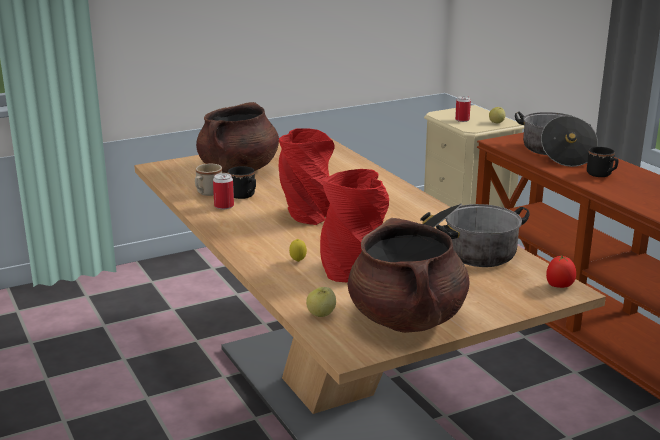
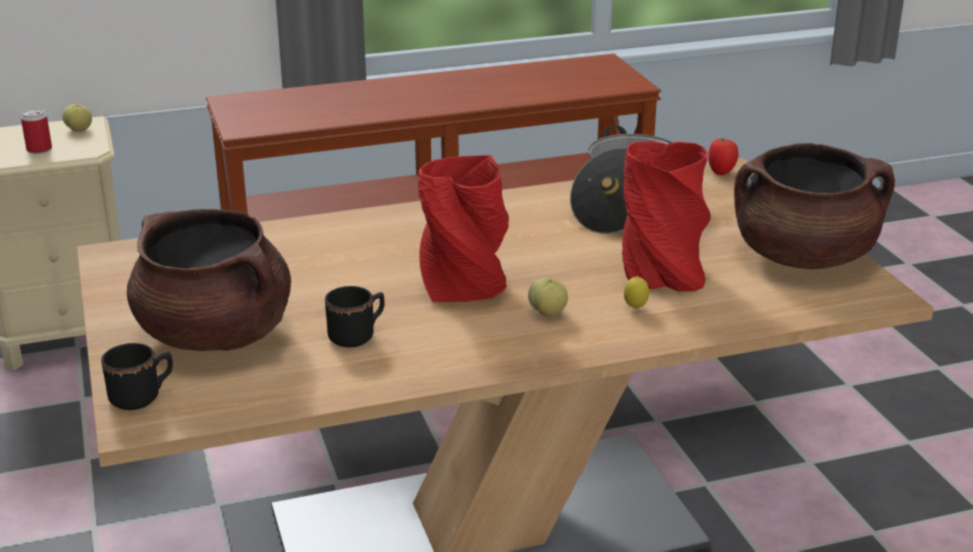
camera: 80 degrees left, 5 degrees up
beige mug [195,164,222,196] -> none
can [213,173,234,209] -> none
apple [306,287,336,317] -> apple moved to [528,278,568,317]
cooking pot [515,112,598,167] -> none
black mug [587,147,619,177] -> black mug moved to [101,343,173,410]

